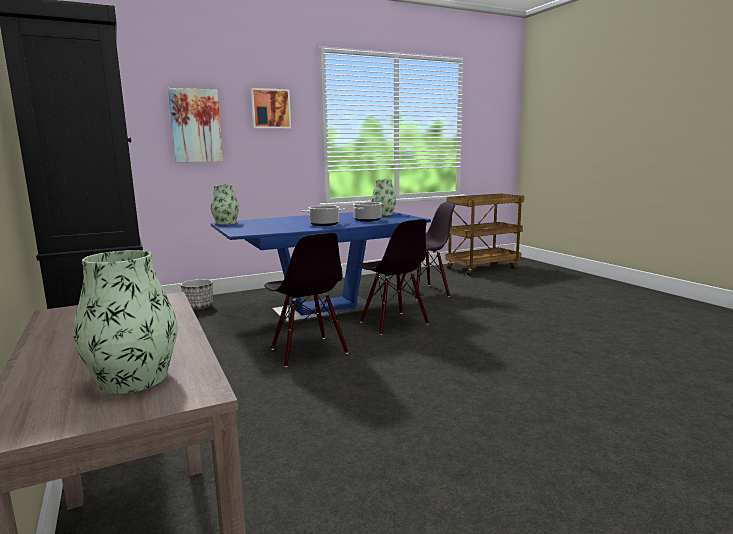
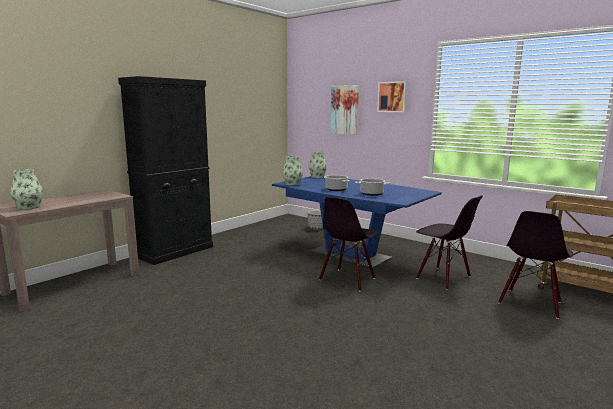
camera: 65 degrees right, 0 degrees up
black chair [264,233,348,367] -> black chair moved to [498,211,573,319]
vase [371,179,396,216] -> vase moved to [282,156,303,186]

